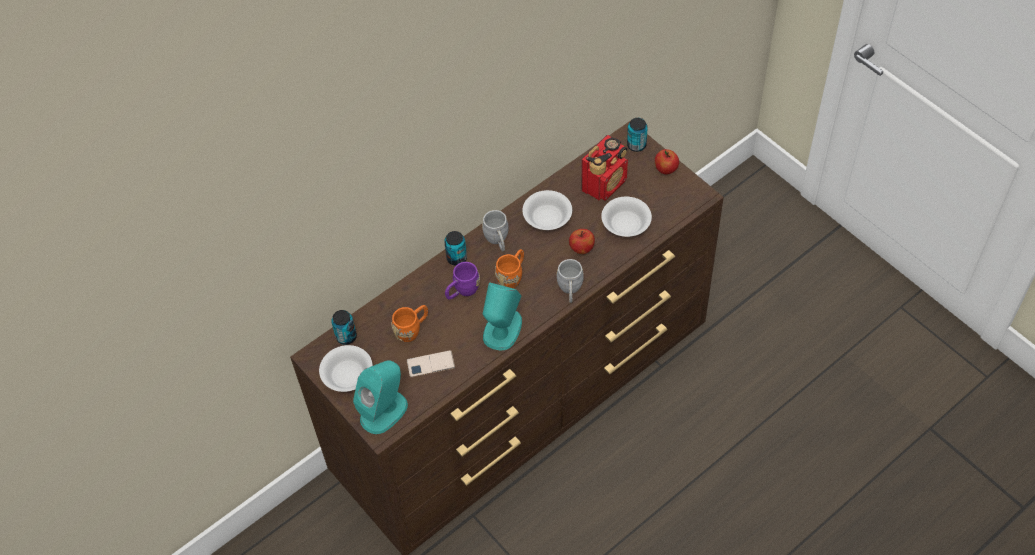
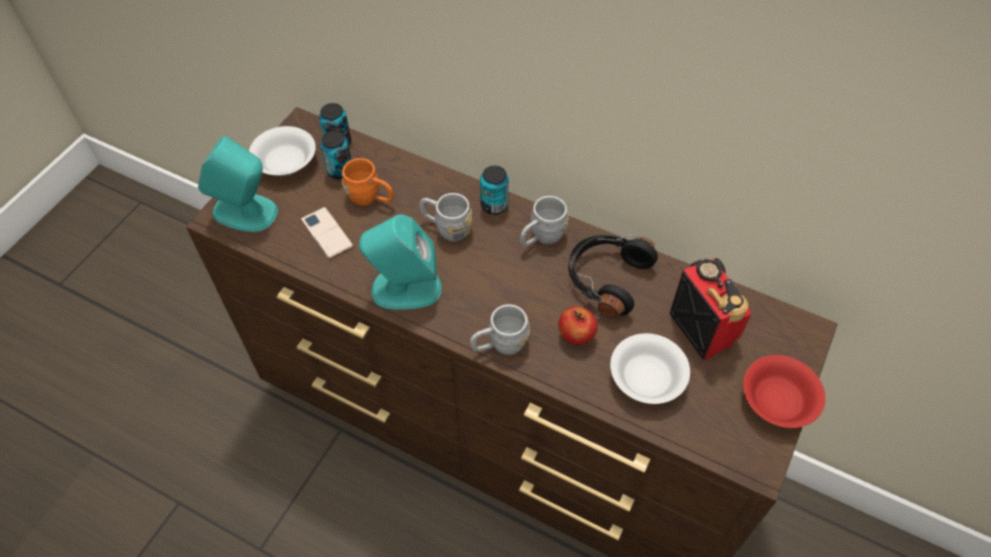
camera: 65 degrees right, 0 degrees up
purple mug [445,262,480,300] -> grey mug [419,193,472,241]
orange mug [495,249,524,288] -> none
white bowl [522,190,572,230] -> black headphones [568,235,658,318]
radio [581,135,628,200] -> radio turned 135 degrees counterclockwise [669,258,751,361]
can [627,118,648,152] -> can moved to [320,131,352,179]
apple [655,149,679,174] -> red bowl [743,355,825,428]

